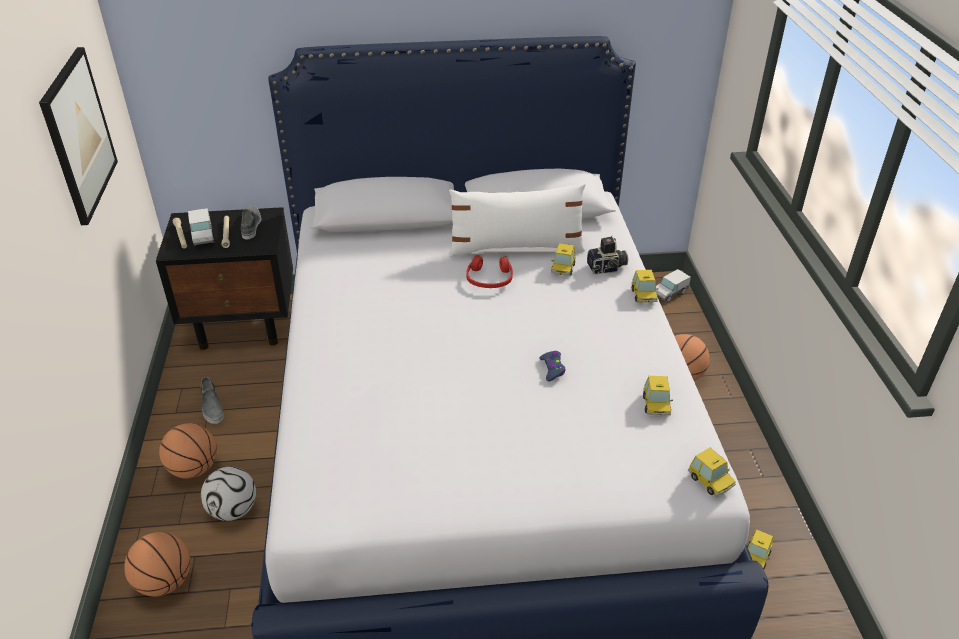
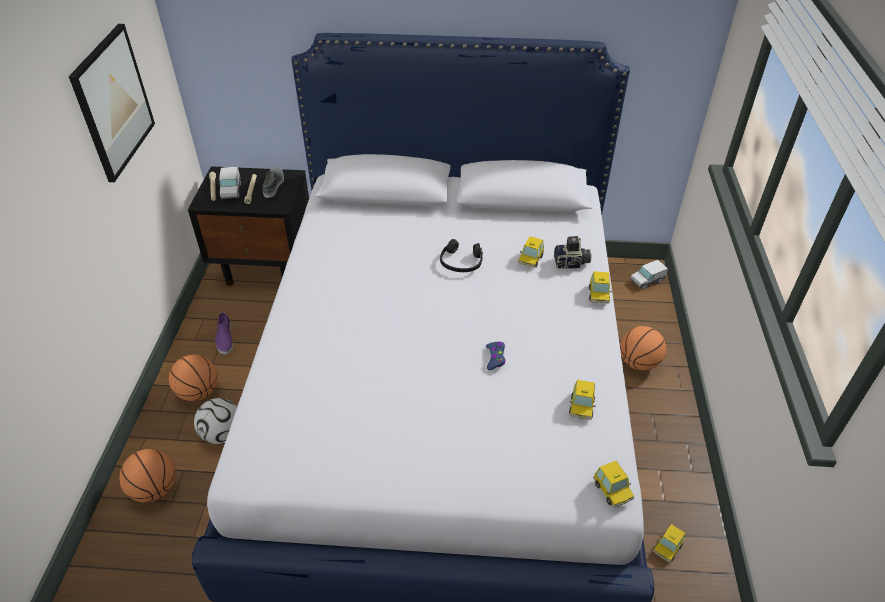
camera: 10 degrees right, 5 degrees up
grey shoe [201,377,224,424] -> purple shoe [215,312,233,354]
white pillow [449,184,586,257] -> none
red headphones [466,255,513,288] -> black headphones [440,239,483,272]

